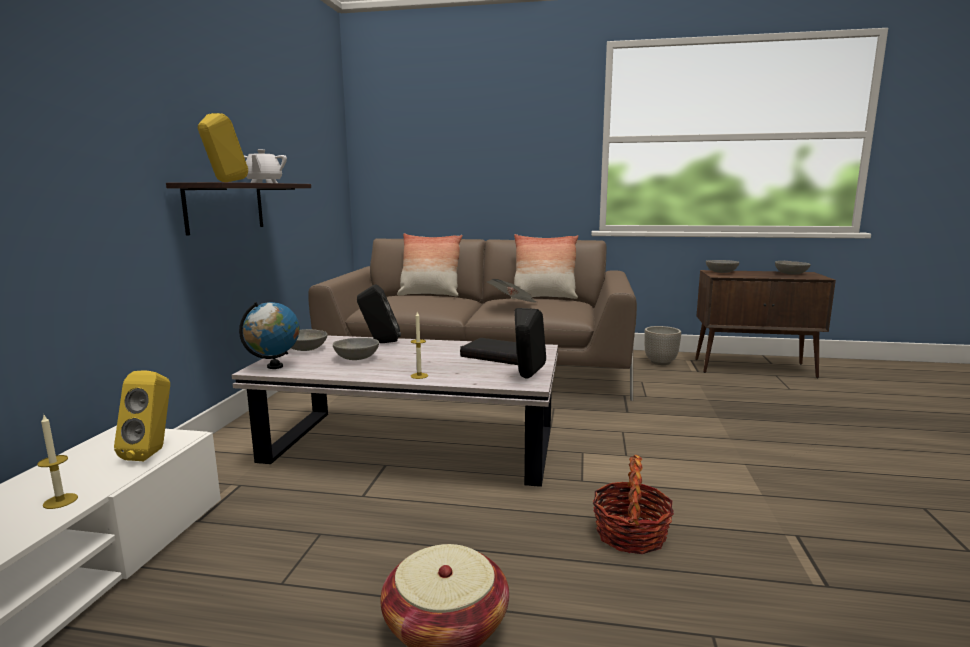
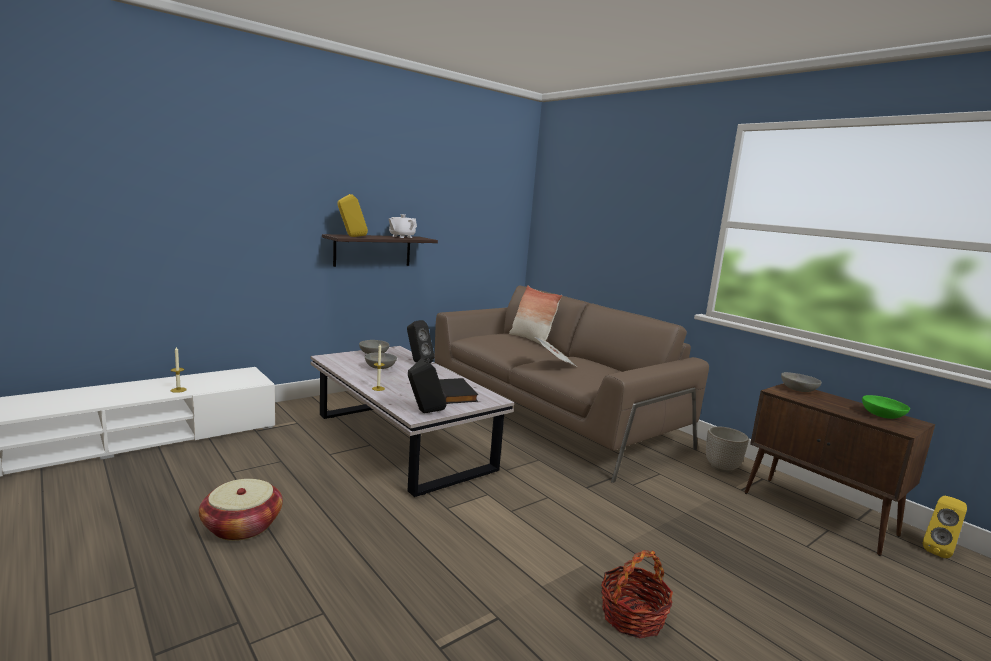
camera: 40 degrees right, 0 degrees up
yellow speaker [114,371,170,461] -> yellow speaker moved to [923,496,967,558]
globe [239,302,300,369] -> none
pillow [511,234,578,299] -> none
basket [593,455,674,554] -> basket moved to [601,550,673,639]
grey bowl [775,261,811,275] -> green bowl [862,395,910,419]

